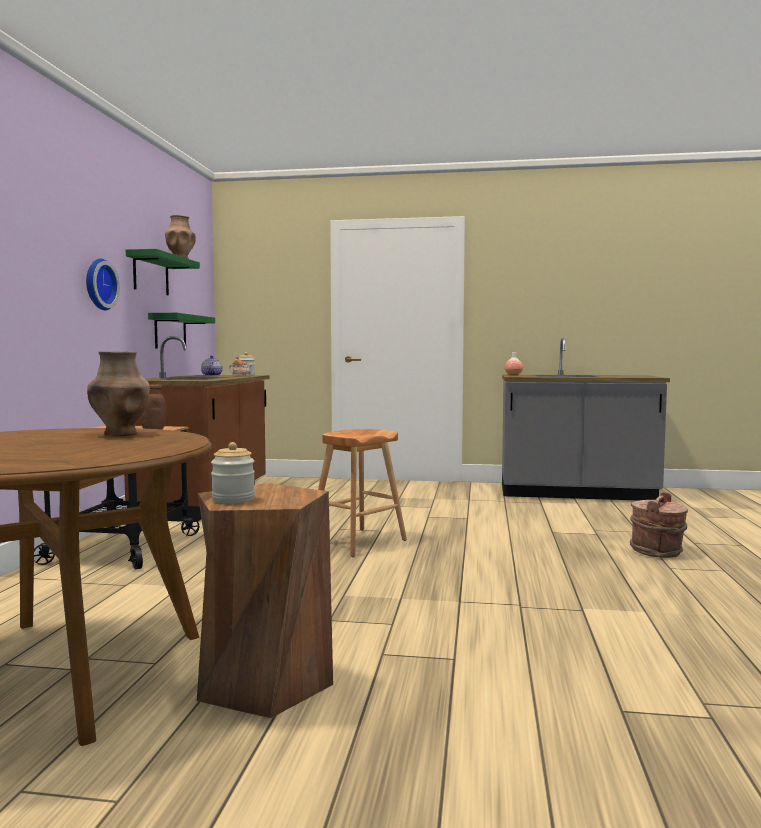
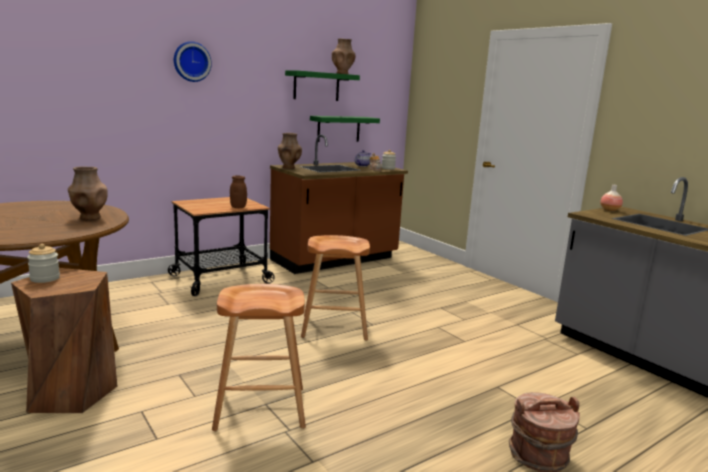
camera: 45 degrees right, 10 degrees up
wall clock [86,258,120,310] -> wall clock moved to [174,41,212,82]
none -> brown stool [212,284,306,431]
none -> brown vase [278,133,302,169]

